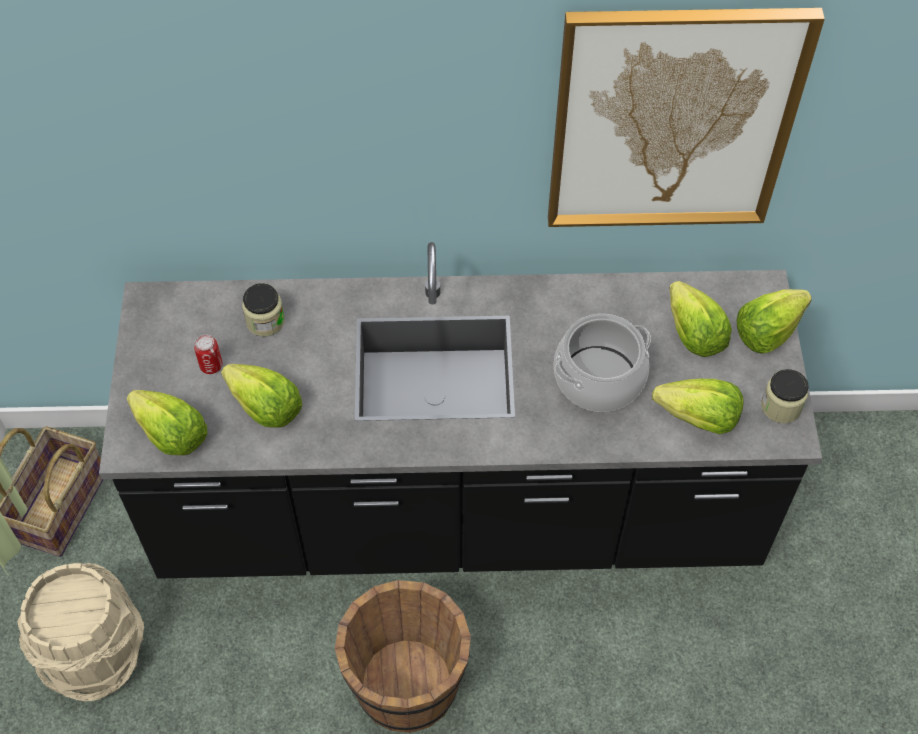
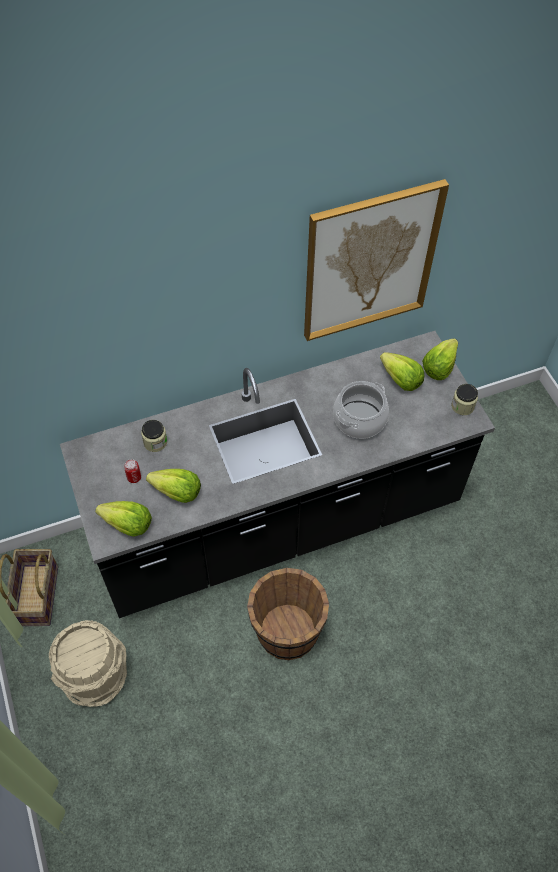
camera: 20 degrees left, 0 degrees up
lettuce [652,379,744,434] -> none

